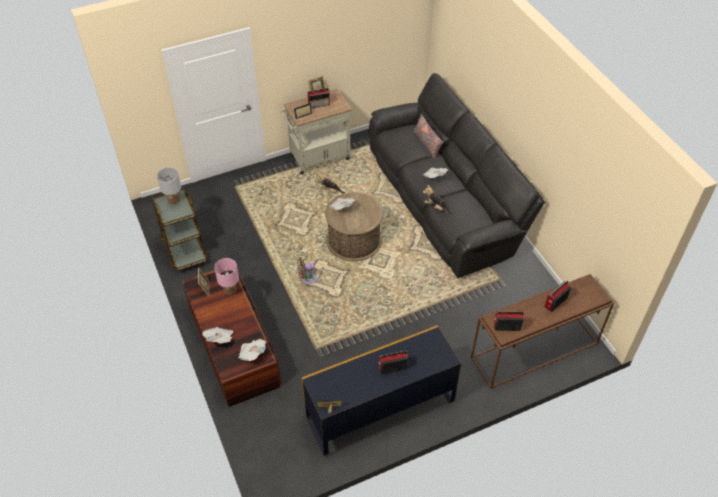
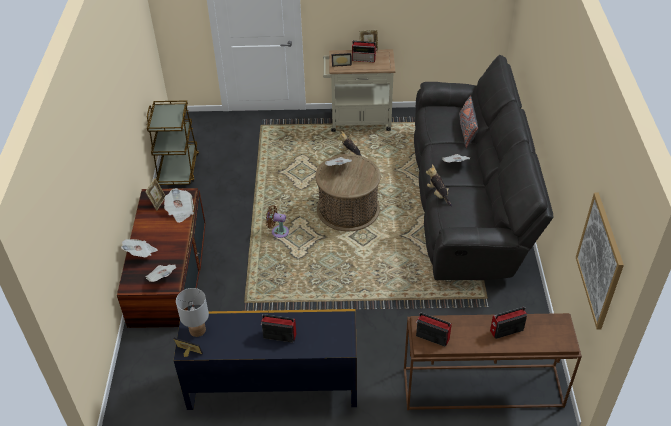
camera: 25 degrees right, 5 degrees down
grey table lamp [157,167,181,204] -> grey table lamp moved to [176,288,209,337]
pink table lamp [214,258,239,295] -> newspaper [164,188,194,223]
none -> picture [576,193,624,329]

